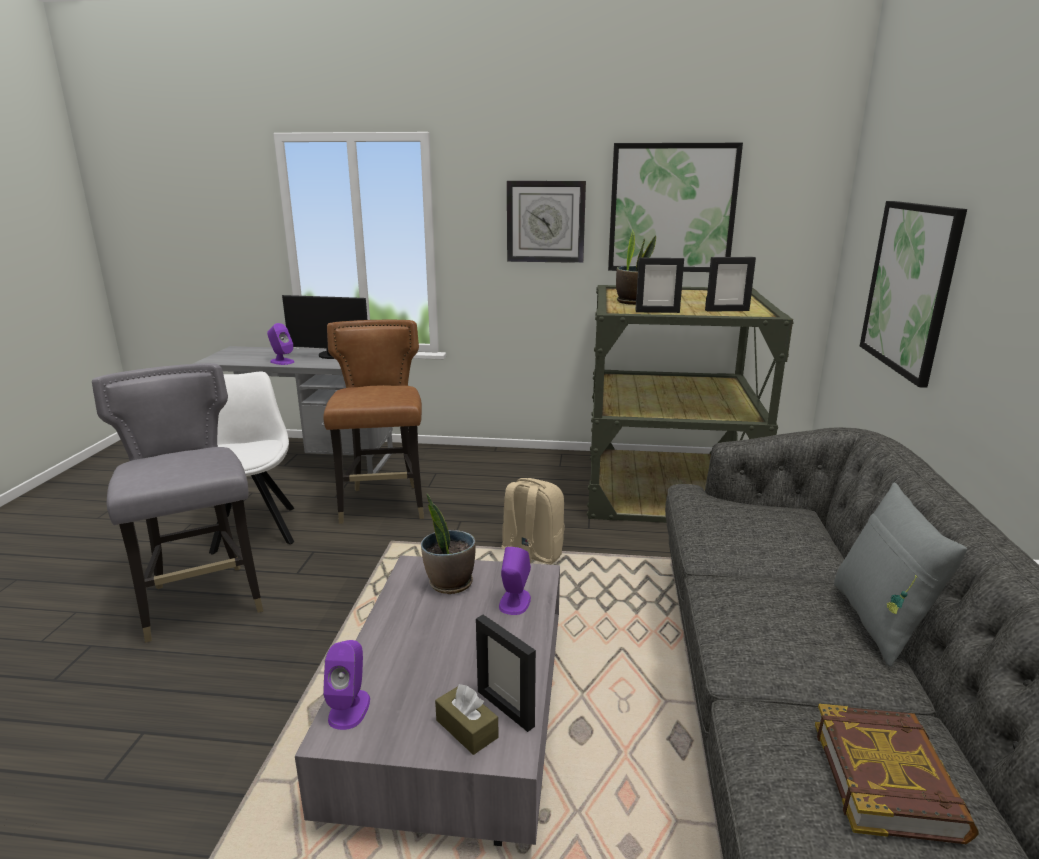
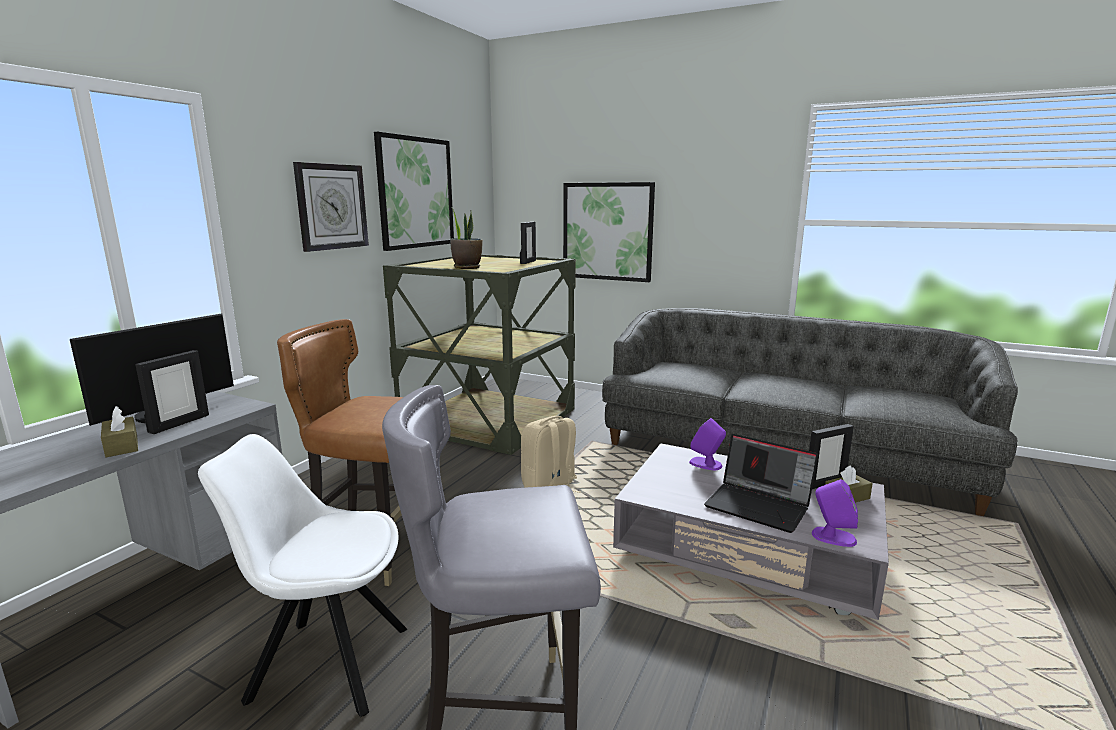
camera: 70 degrees left, 5 degrees down
purple speaker [267,323,294,365] -> brown tissue box [101,406,138,457]
potted plant [421,494,476,594] -> none
picture frame [635,258,684,313] -> picture frame moved to [135,350,209,434]
book [815,704,979,844] -> none
grey pillow [834,482,967,667] -> none
none -> laptop [704,434,818,533]

